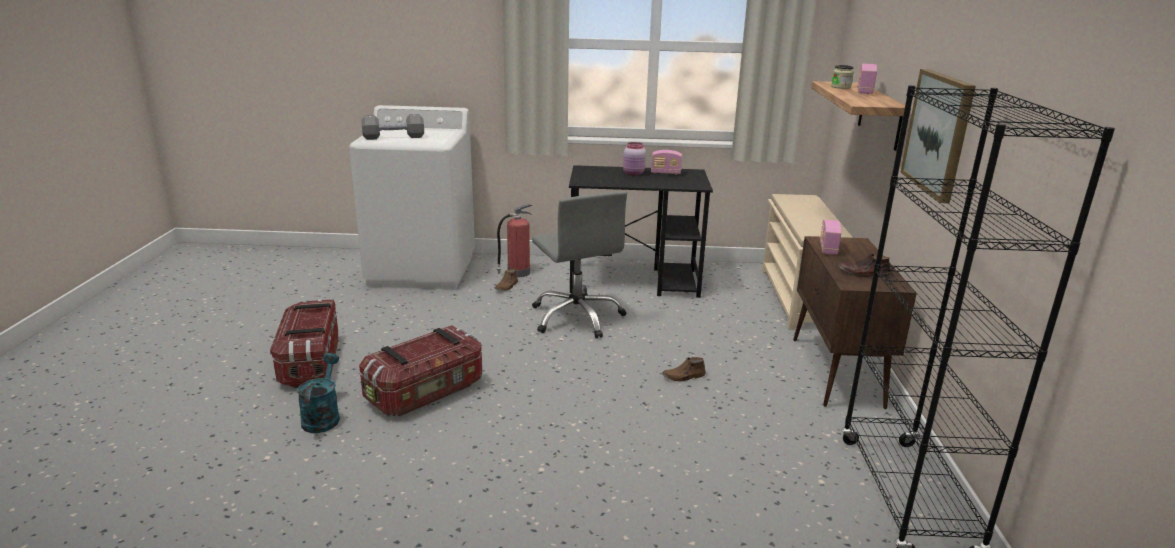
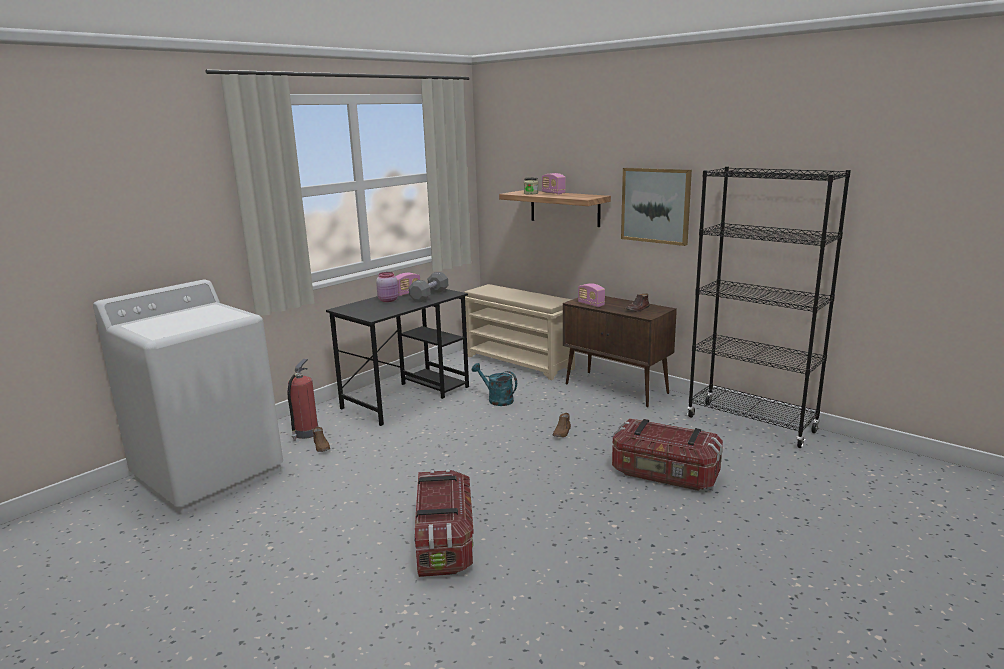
camera: 50 degrees left, 5 degrees down
storage box [270,299,338,388] -> storage box moved to [612,419,723,491]
turquoise watering can [297,353,340,433] -> turquoise watering can moved to [472,363,517,406]
grey dumbbell [361,114,424,140] -> grey dumbbell moved to [409,272,448,302]
grey office chair [532,191,627,338] -> none

